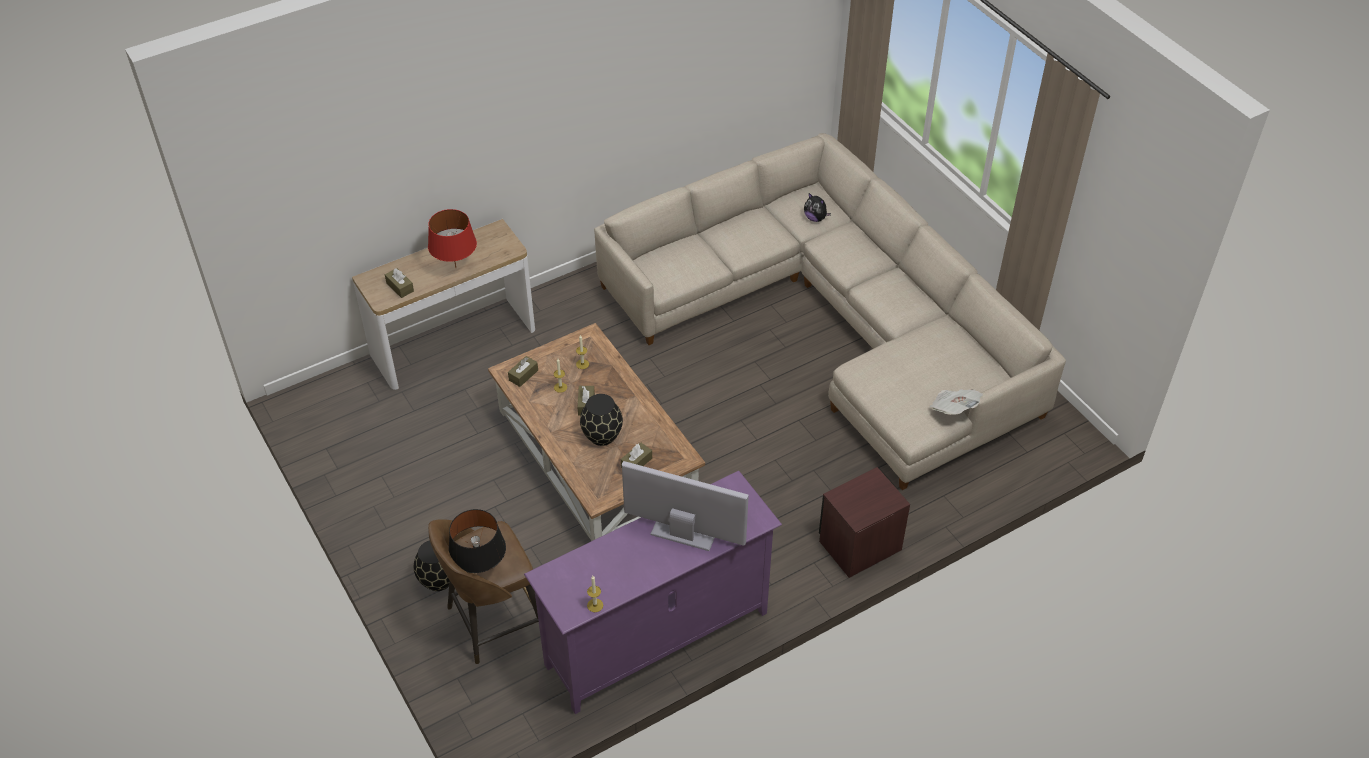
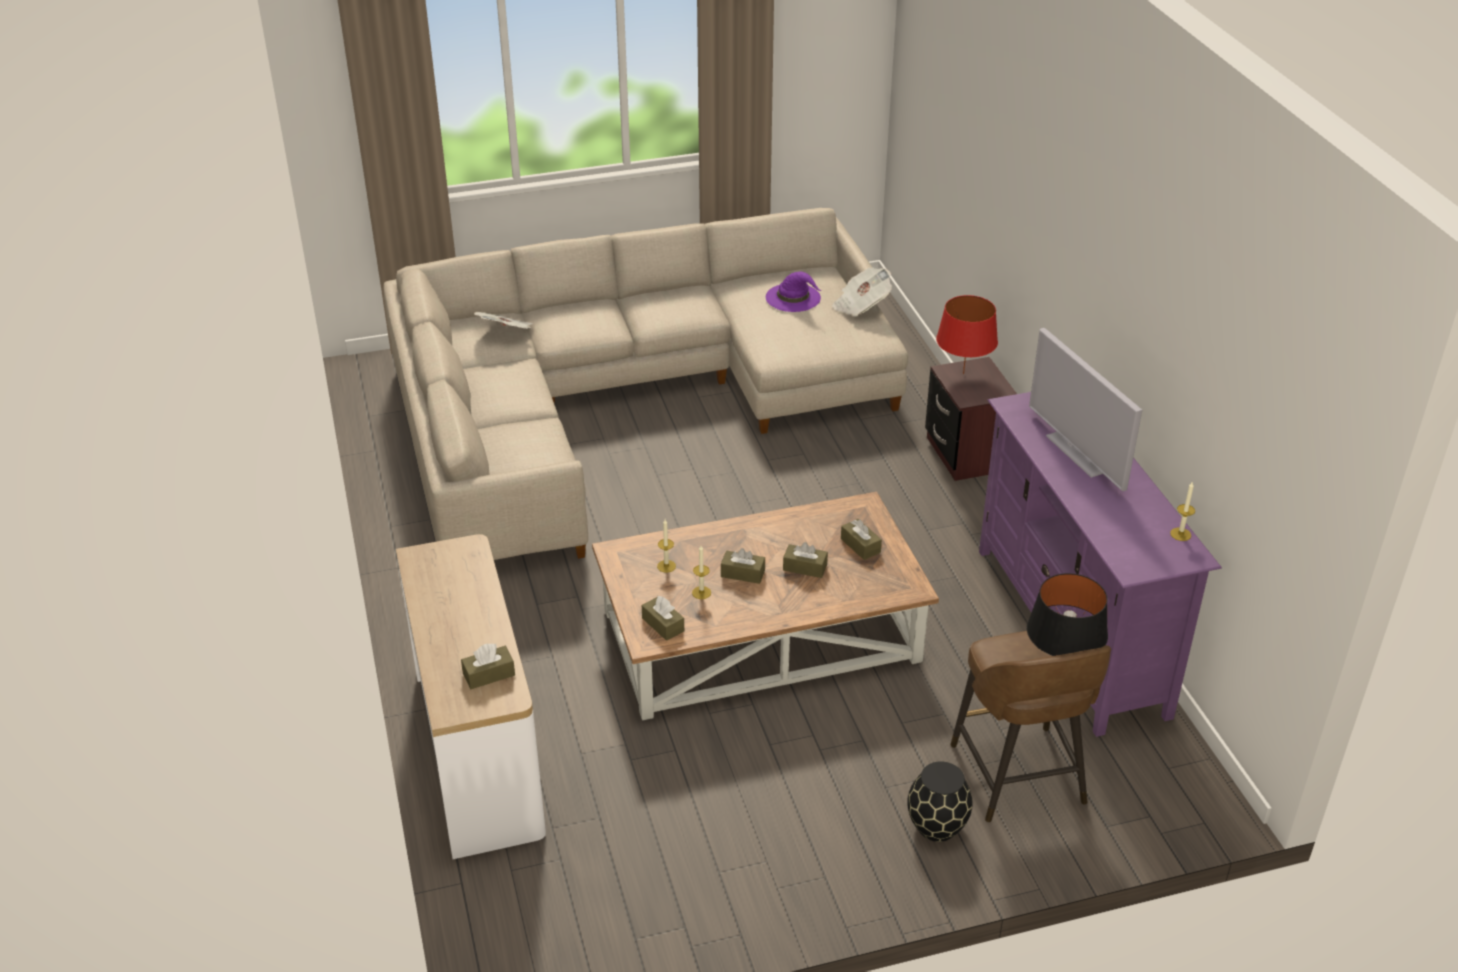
camera: 75 degrees left, 10 degrees down
red table lamp [428,209,477,267] -> red table lamp moved to [936,295,998,374]
black vase [580,394,623,446] -> brown tissue box [783,542,828,578]
television [622,461,749,551] -> television turned 60 degrees counterclockwise [1029,328,1142,491]
plush toy [804,193,831,222] -> newspaper [474,312,534,329]
none -> purple hat [766,271,821,312]

